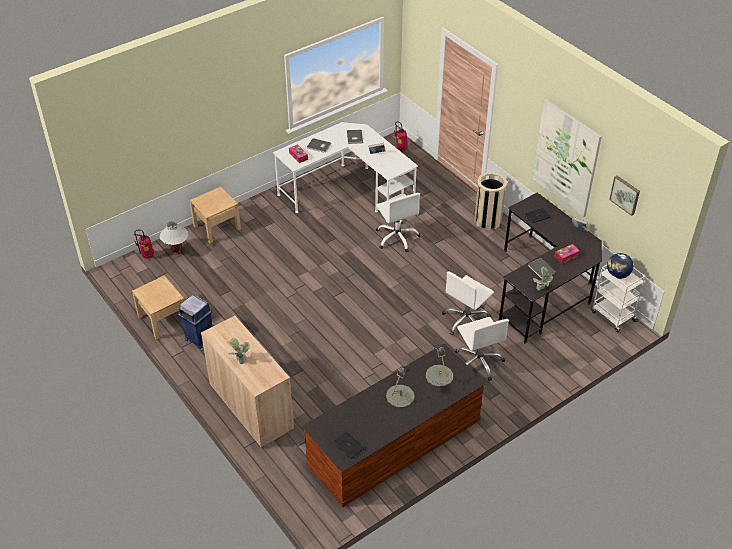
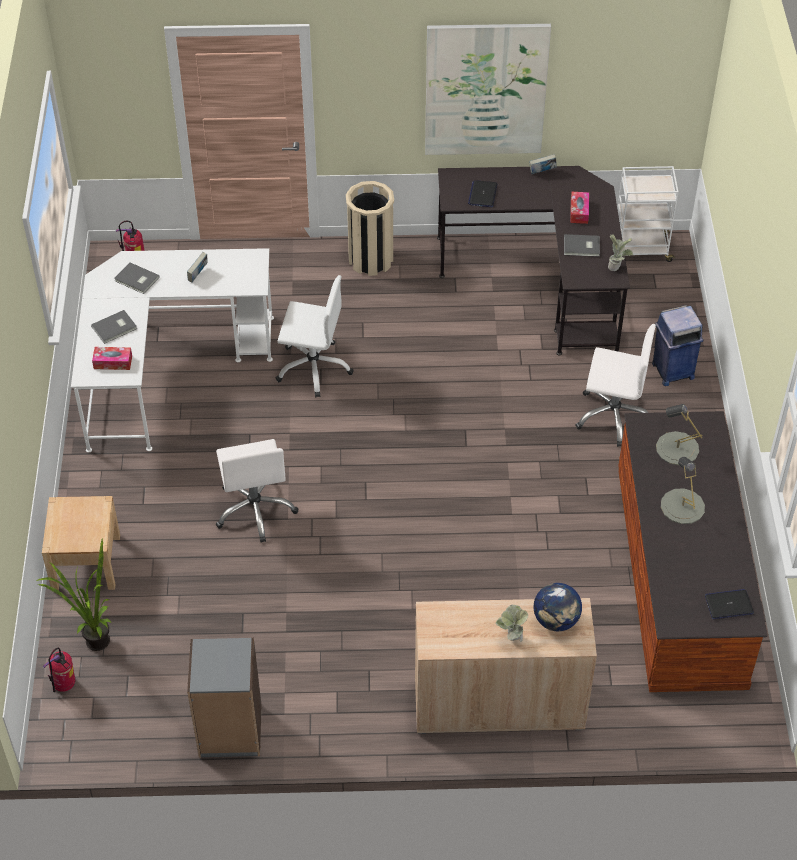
camera: 55 degrees left, 5 degrees up
beige nightstand [132,275,184,340] -> grey bookcase [187,638,262,758]
white table lamp [159,221,189,254] -> potted plant [36,537,111,651]
blue trash can [178,295,212,349] -> blue trash can moved to [652,305,704,386]
white office chair [442,271,494,335] -> white office chair moved to [216,439,299,543]
globe [607,253,633,279] -> globe moved to [534,583,582,631]
picture [609,176,640,216] -> none

